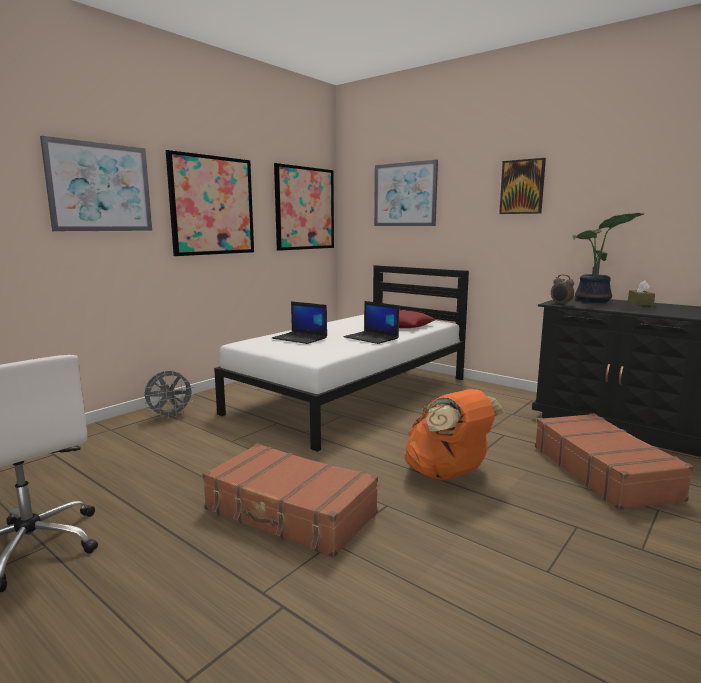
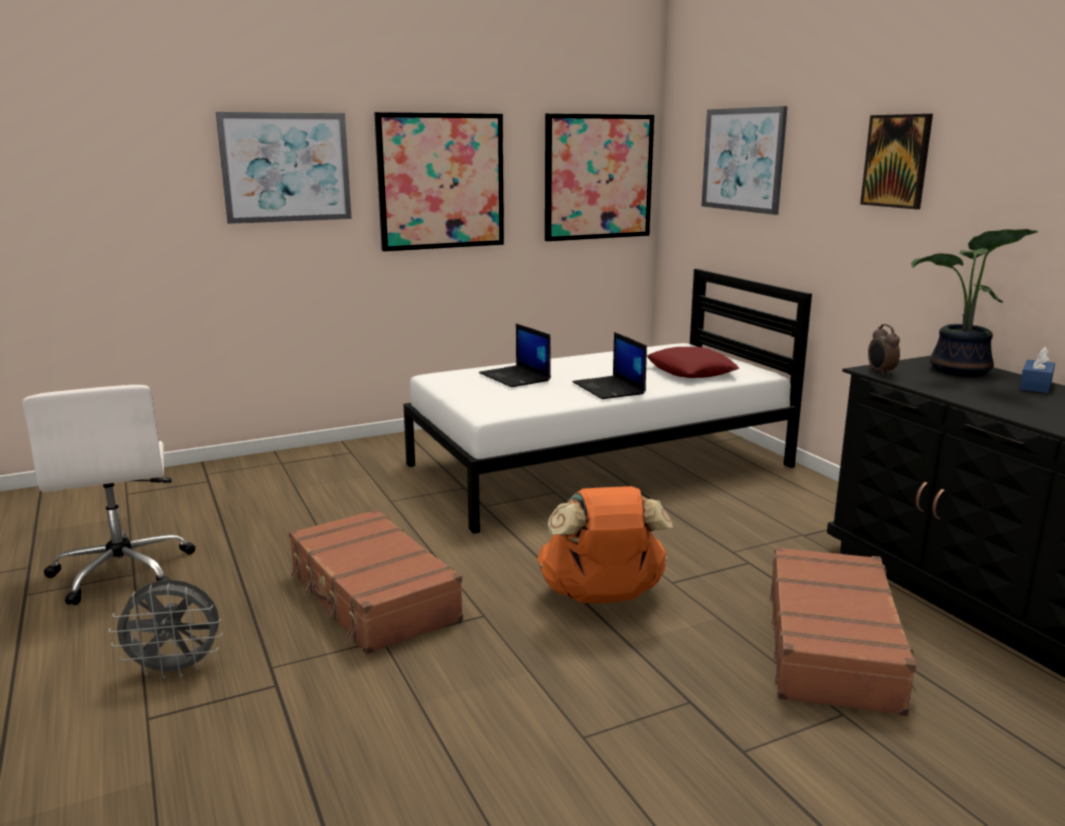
camera: 25 degrees right, 5 degrees up
grey fan [144,370,195,419] -> grey fan moved to [109,580,223,679]
brown tissue box [628,280,655,306] -> blue tissue box [1019,347,1055,393]

